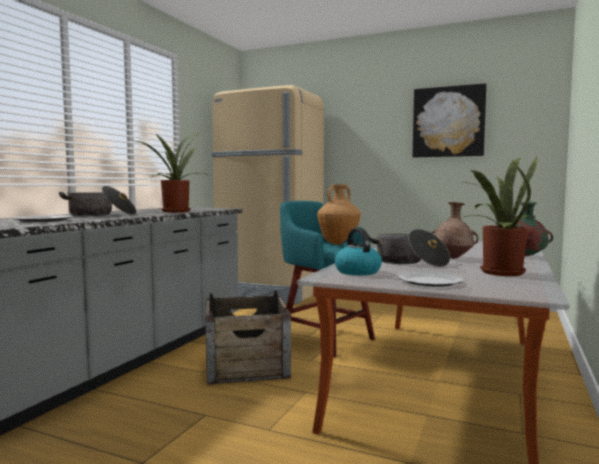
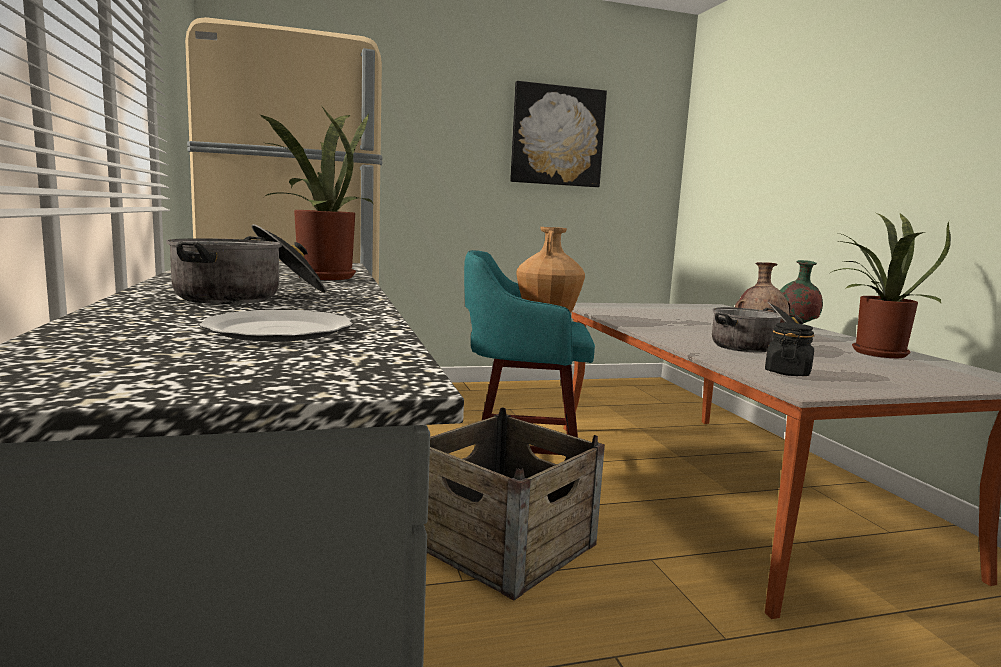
camera: 40 degrees left, 5 degrees up
kettle [335,228,382,275] -> black jar [765,322,814,376]
plate [398,272,463,287] -> none

